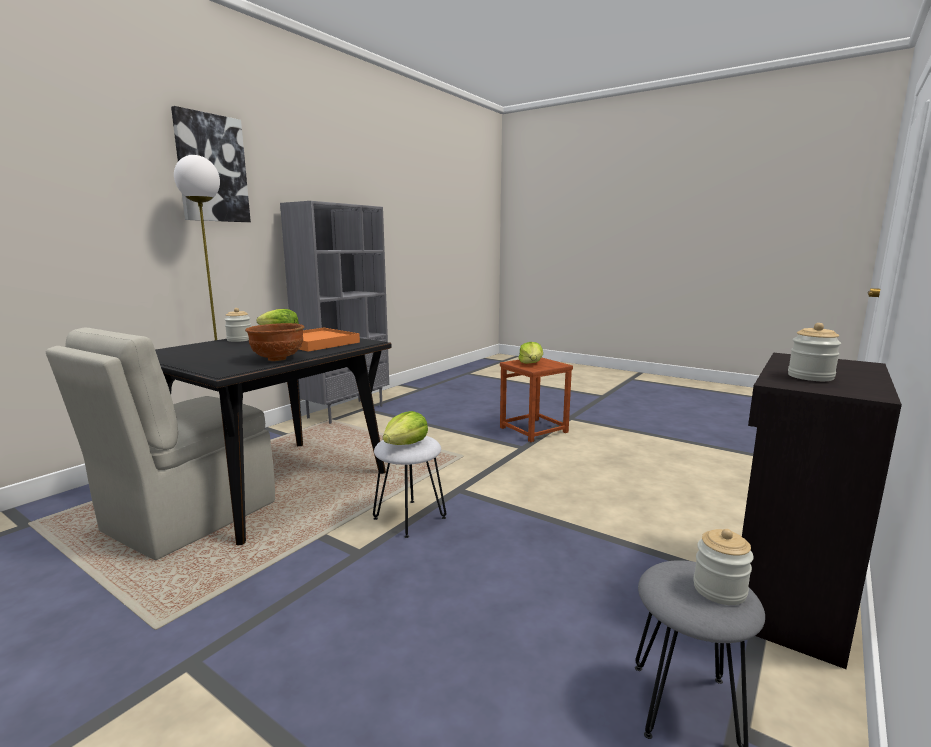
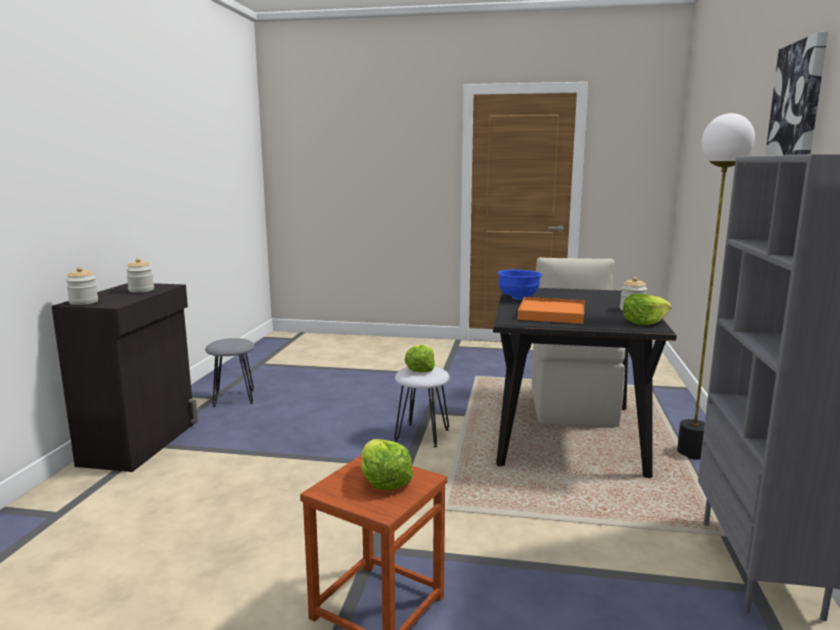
camera: 155 degrees right, 0 degrees up
brown bowl [245,323,304,361] -> blue bowl [498,269,542,300]
jar [693,529,754,605] -> jar moved to [66,267,98,305]

